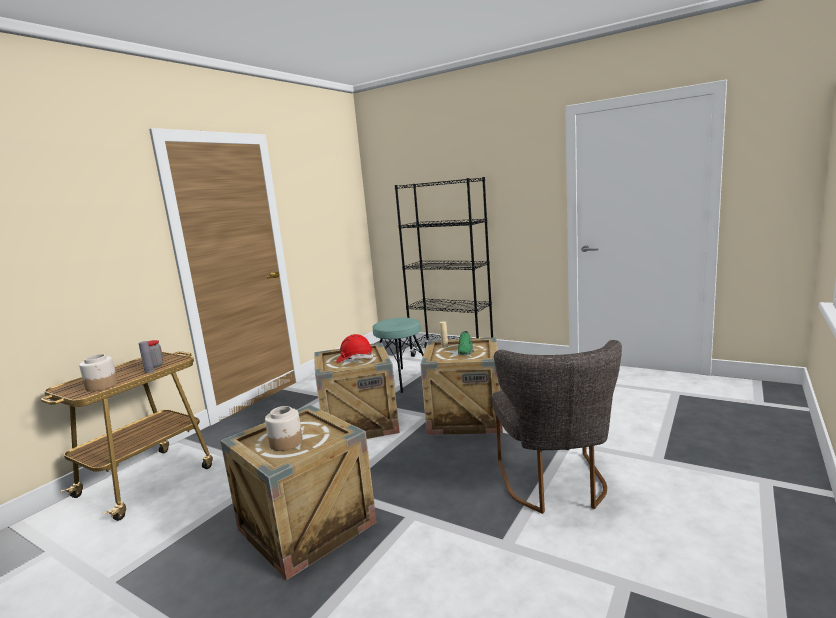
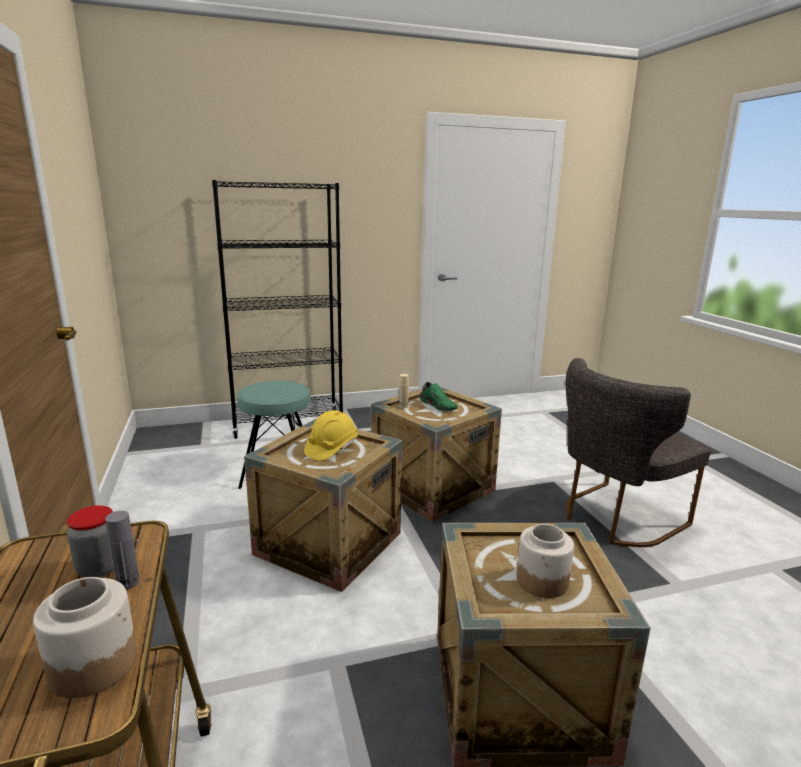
camera: 50 degrees left, 5 degrees up
red hard hat [336,334,373,363] -> yellow hard hat [304,410,358,461]
grey chair [491,340,622,514] -> grey chair turned 105 degrees clockwise [565,358,711,547]

